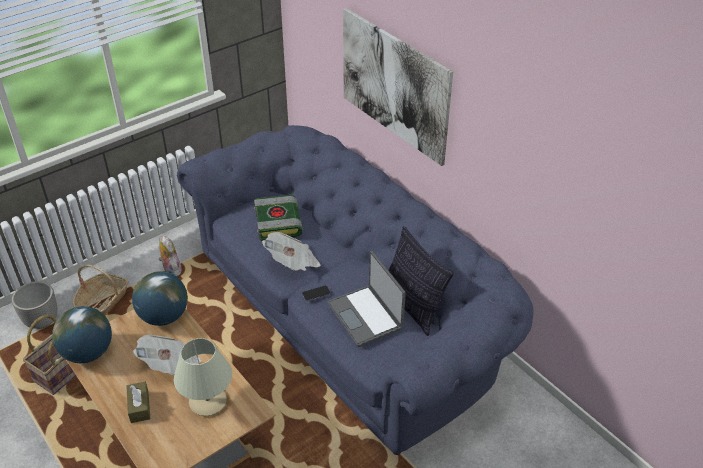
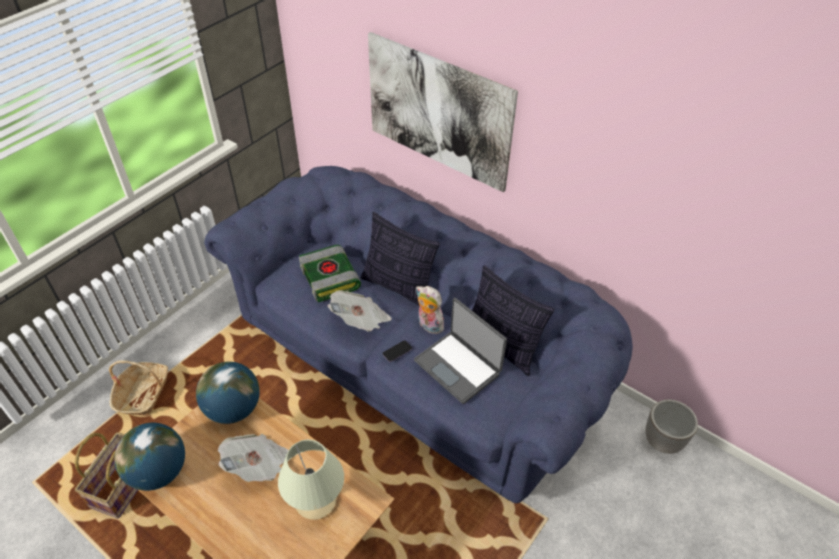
camera: 15 degrees left, 5 degrees up
planter [12,281,58,329] -> planter moved to [645,399,698,454]
brown tissue box [126,382,150,423] -> none
plush toy [159,236,183,276] -> plush toy moved to [416,286,444,334]
none -> pillow [361,212,440,306]

